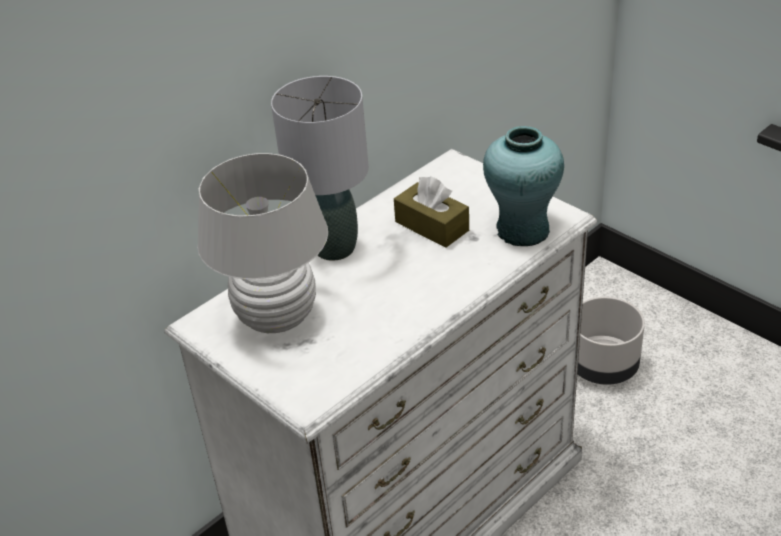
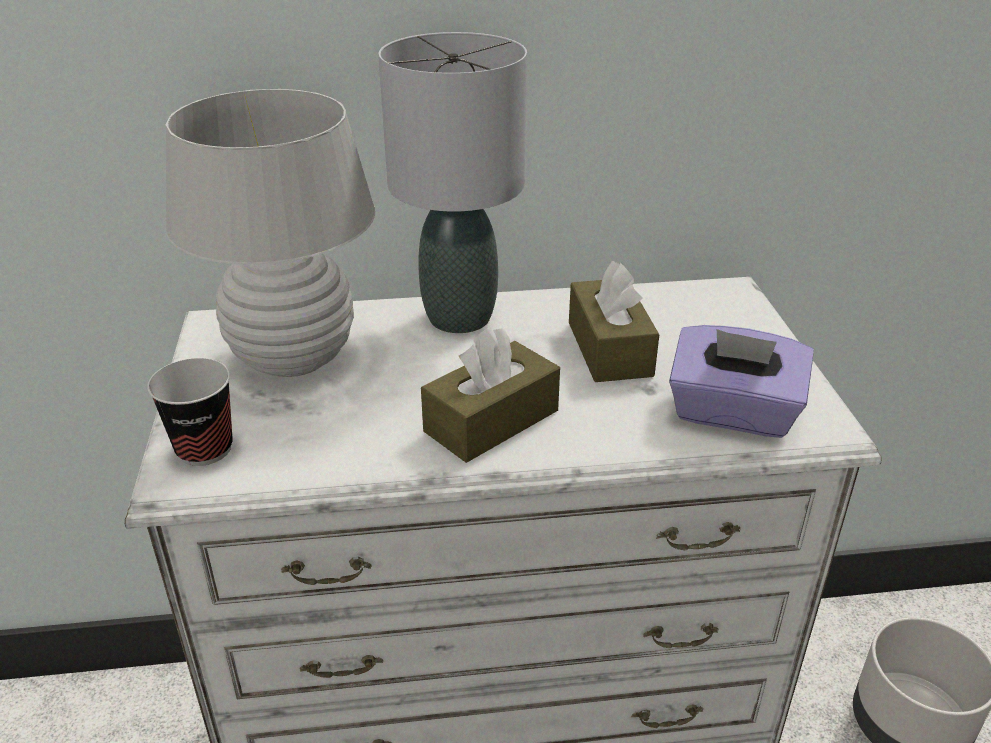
camera: 35 degrees right, 5 degrees down
turquoise vase [483,126,564,246] -> purple tissue box [669,325,814,438]
none -> cup [147,358,233,466]
none -> brown tissue box [421,326,560,463]

